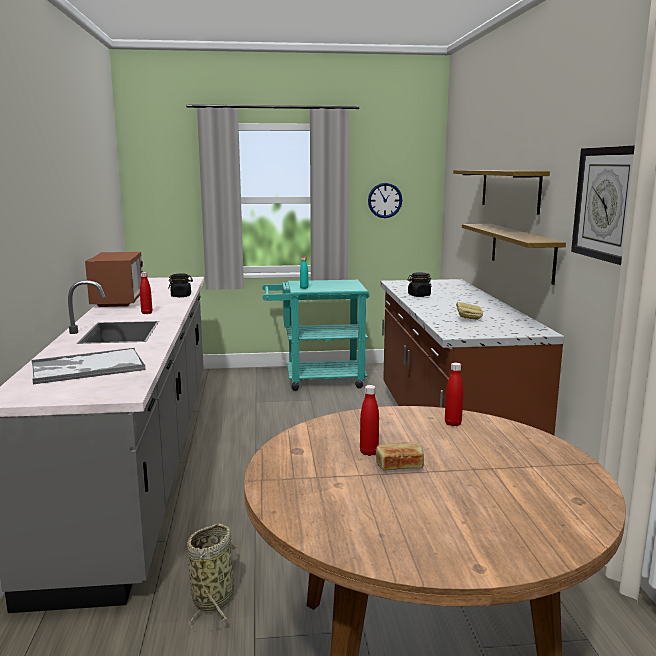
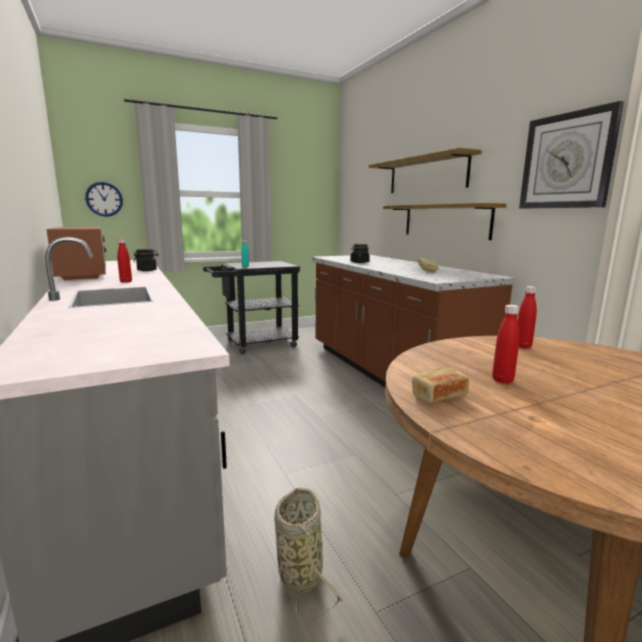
camera: 20 degrees left, 0 degrees up
tray [32,348,146,384] -> none
turquoise cart [262,280,370,391] -> black cart [203,261,300,354]
wall clock [368,183,402,218] -> wall clock moved to [85,182,123,217]
bread [376,442,424,470] -> bread moved to [412,368,469,403]

